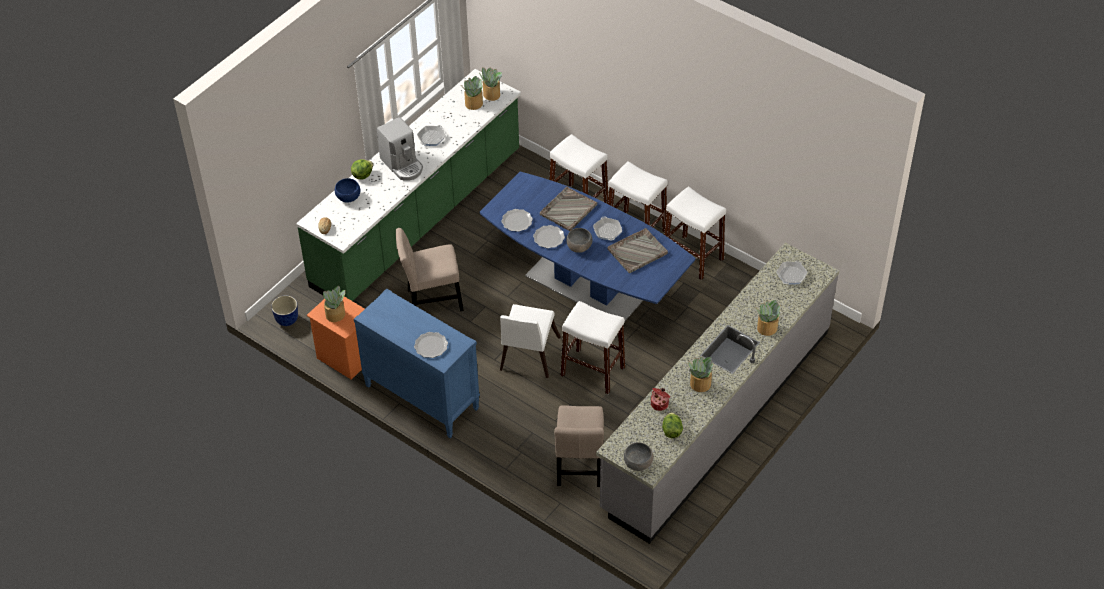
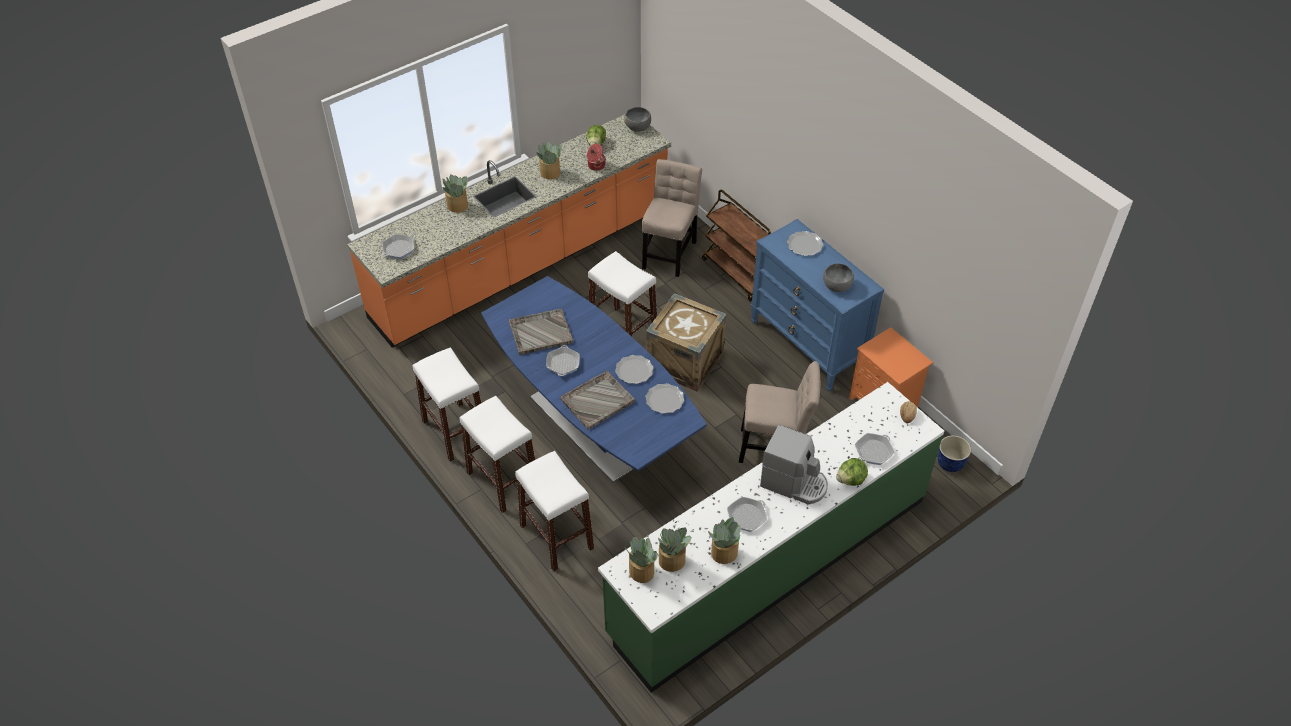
camera: 165 degrees left, 0 degrees up
potted plant [323,286,345,322] -> potted plant moved to [708,517,741,564]
blue bowl [335,178,360,203] -> frying pan [855,433,894,465]
coffee machine [377,117,423,181] -> coffee machine turned 135 degrees clockwise [760,425,828,505]
white chair [500,304,561,378] -> crate [646,293,727,392]
grey bowl [567,228,592,253] -> grey bowl moved to [823,263,854,292]
grey counter [596,243,839,544] -> orange counter [347,114,671,347]
none -> brown cart [702,189,771,302]

